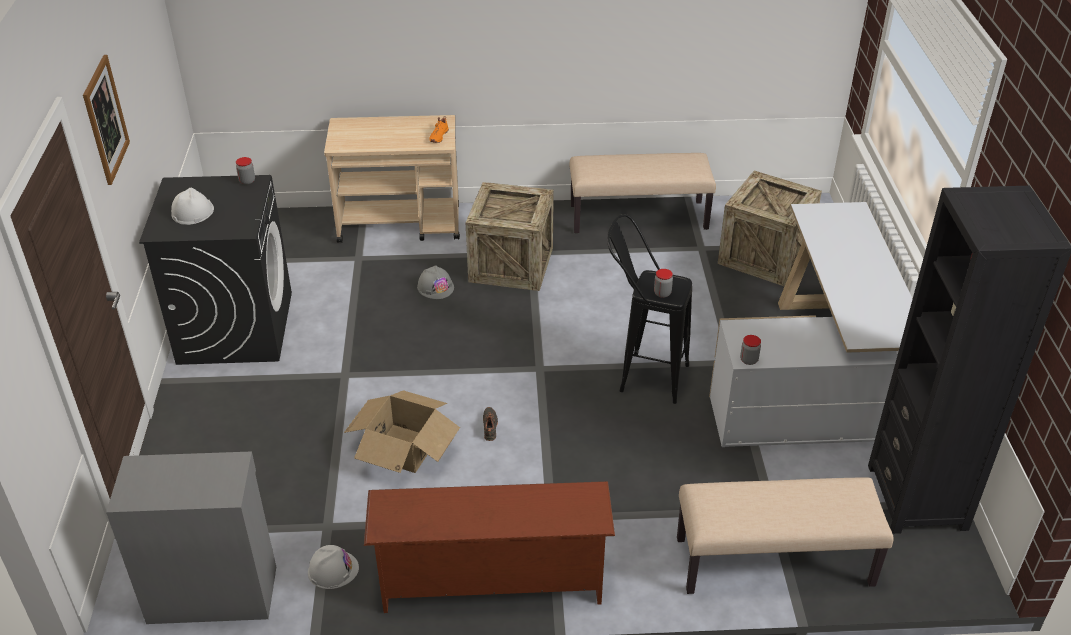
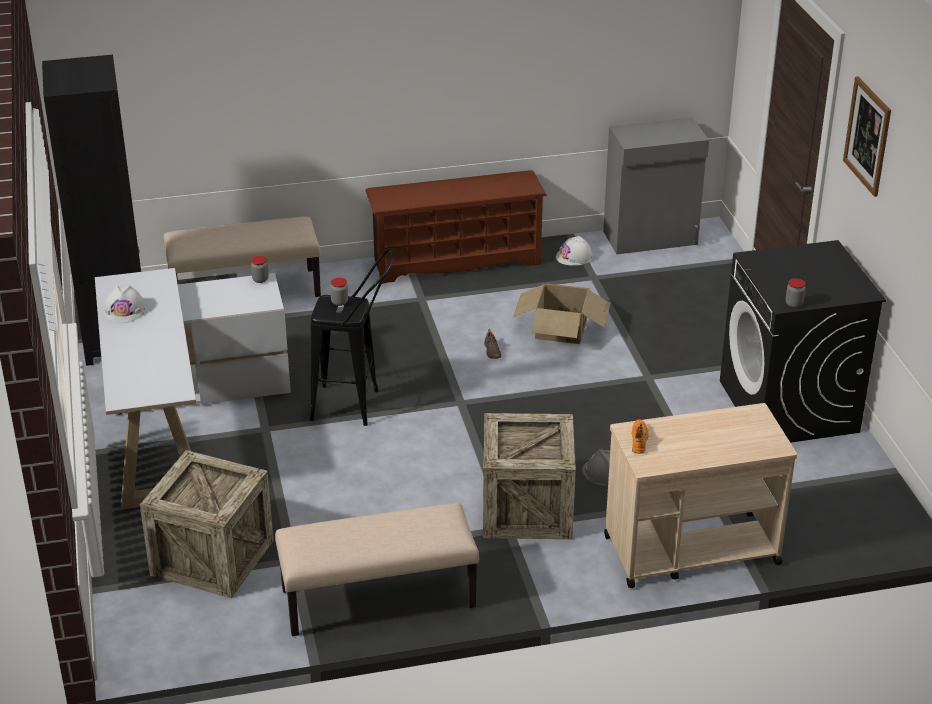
camera: 170 degrees right, 5 degrees down
white hard hat [171,188,214,225] -> white hard hat moved to [103,286,146,323]

